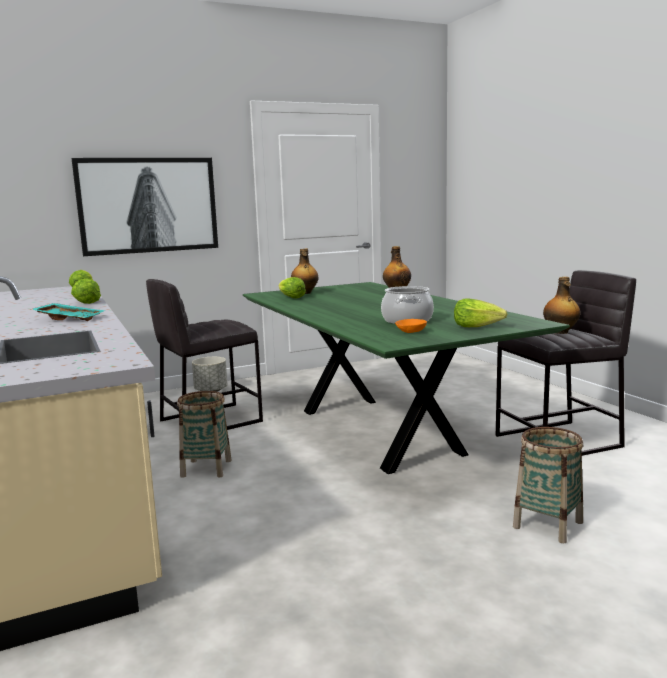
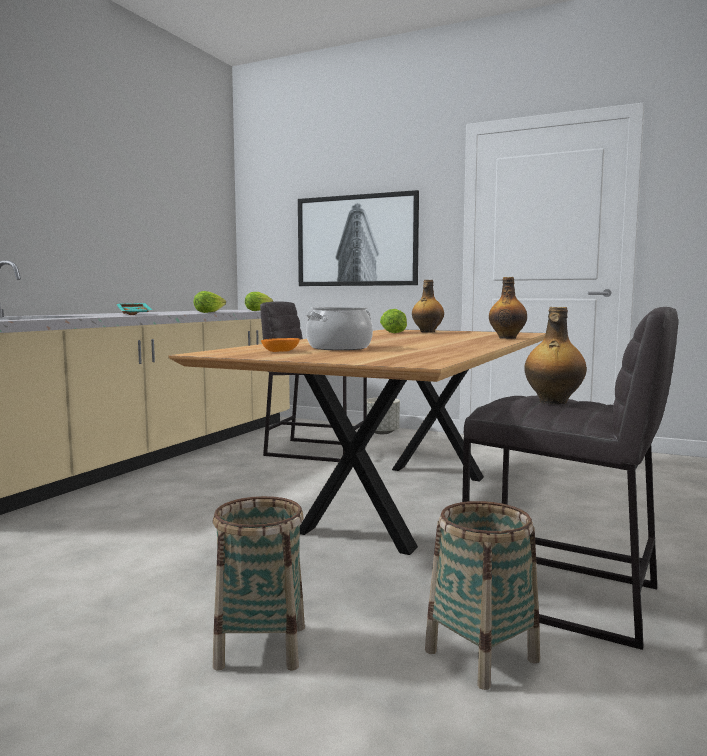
camera: 50 degrees right, 5 degrees down
basket [177,391,232,478] -> basket moved to [425,501,540,690]
green dining table [243,282,570,474] -> brown dining table [168,329,546,555]
lettuce [454,299,507,327] -> none

